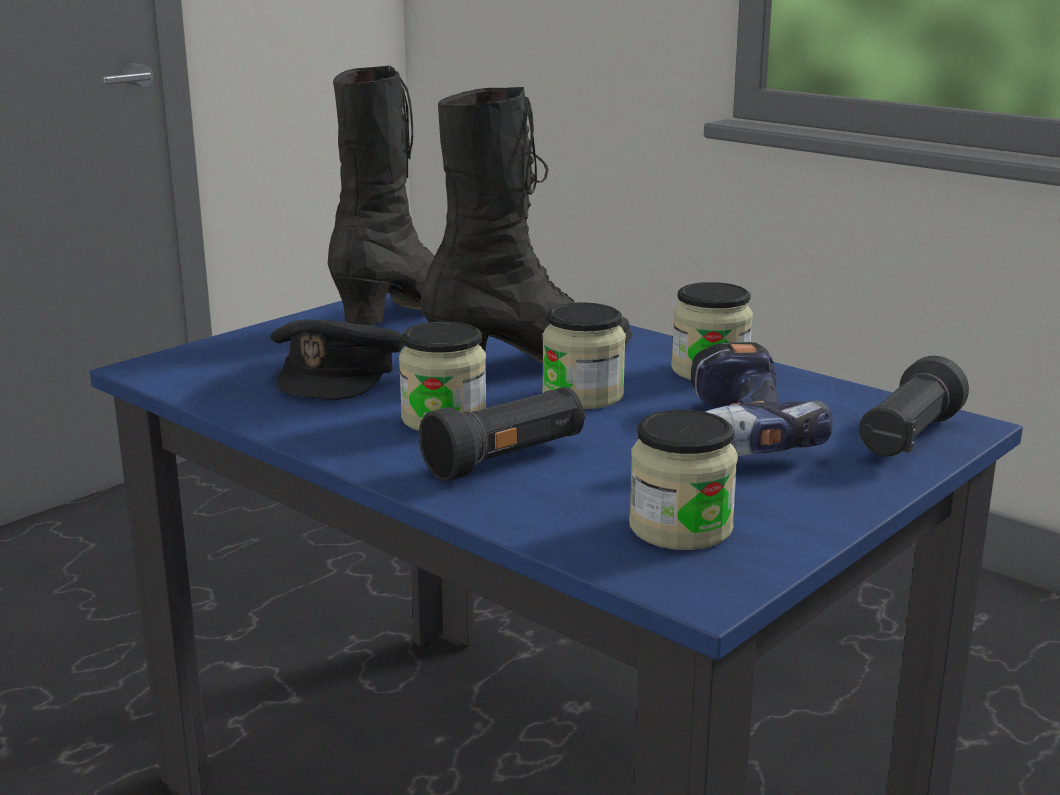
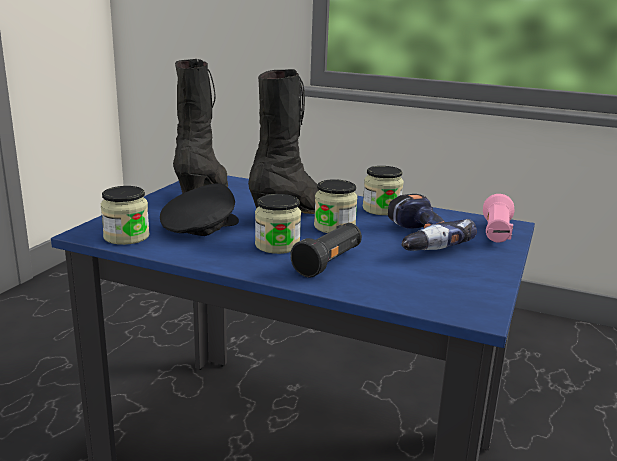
camera: 20 degrees left, 0 degrees up
black cap [270,319,404,400] -> black cap turned 135 degrees counterclockwise [160,183,239,236]
jar [629,410,738,550] -> jar moved to [101,186,150,245]
black flashlight [859,356,969,456] -> pink flashlight [483,194,514,243]

